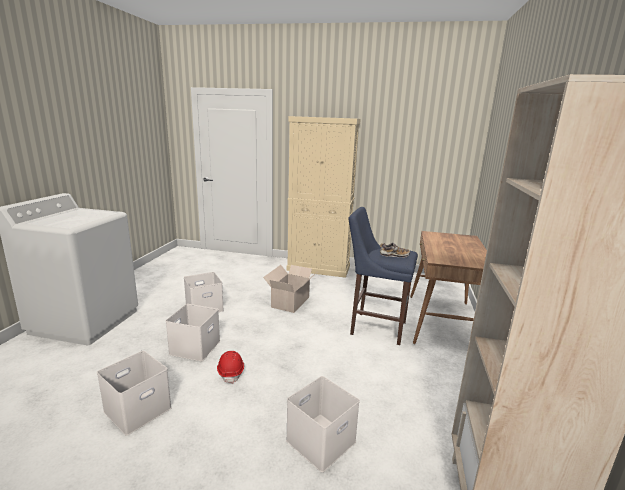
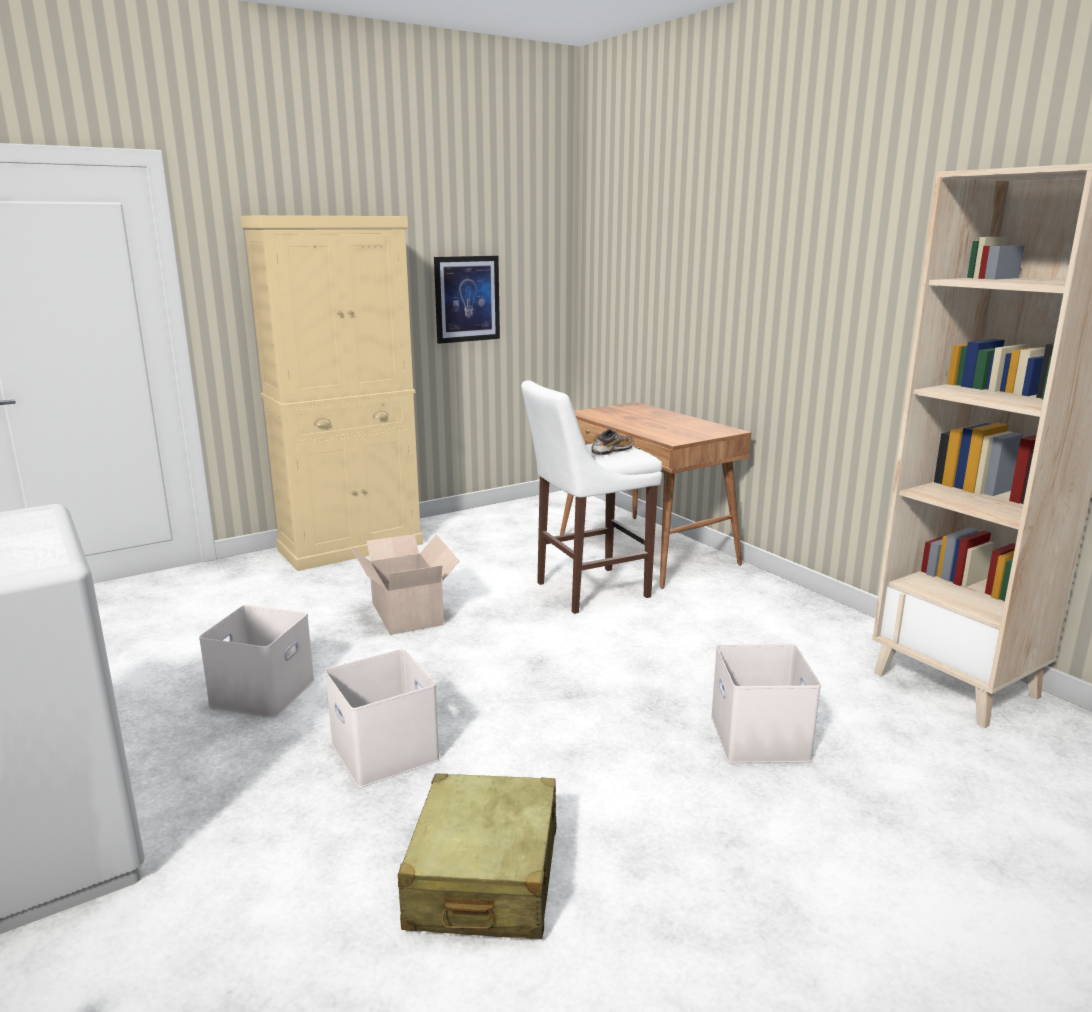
camera: 45 degrees left, 0 degrees up
white storage box [97,351,172,436] -> beige suitcase [398,773,557,939]
red hard hat [217,351,244,384] -> none
blue stool [349,207,418,345] -> white stool [521,380,662,614]
none -> picture [434,256,500,344]

